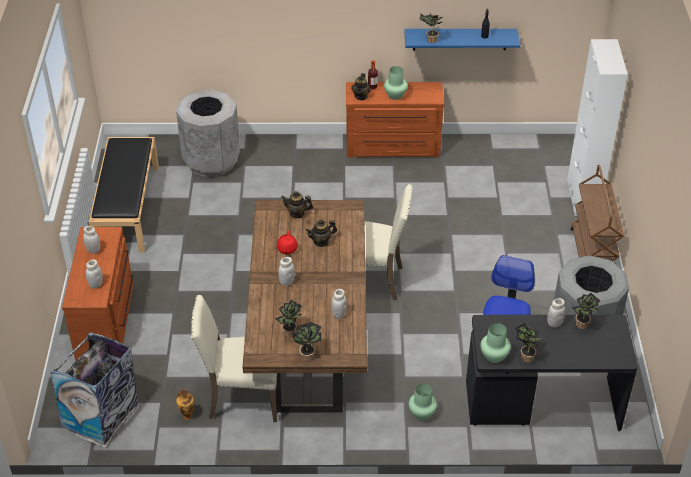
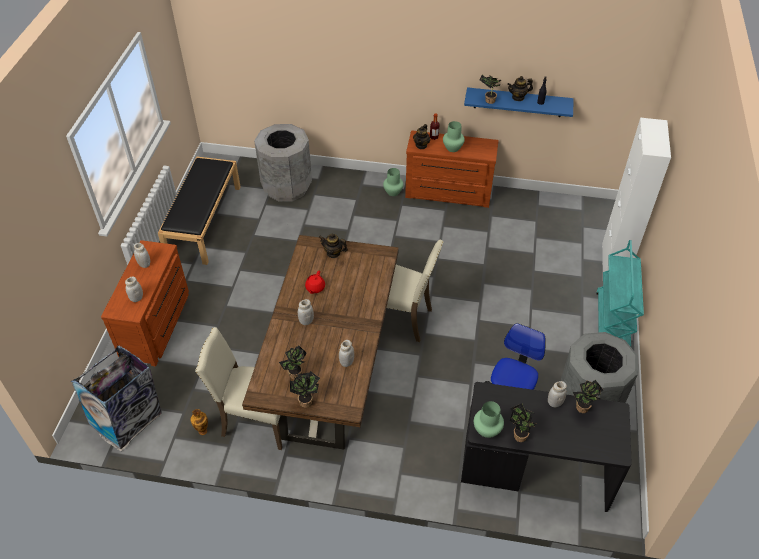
camera: 10 degrees right, 5 degrees up
teapot [306,219,337,247] -> teapot moved to [507,76,533,101]
green vase [409,383,437,420] -> green vase moved to [383,168,404,196]
brown cart [570,165,624,262] -> turquoise cart [596,240,644,348]

